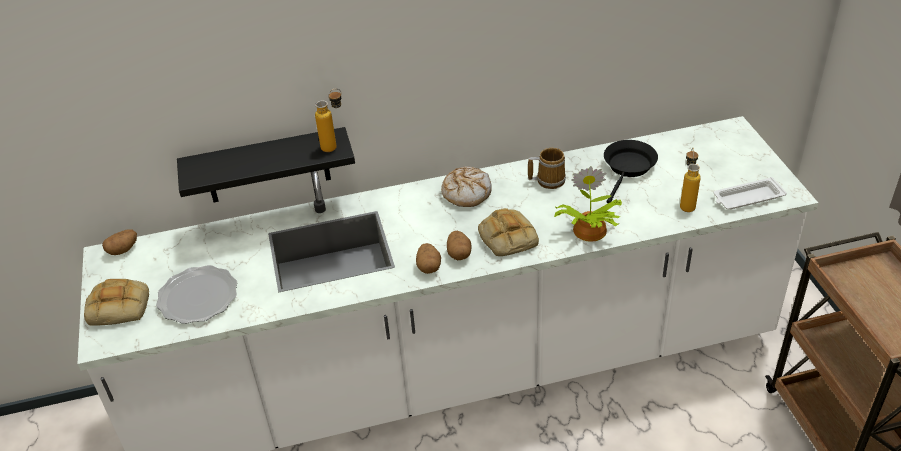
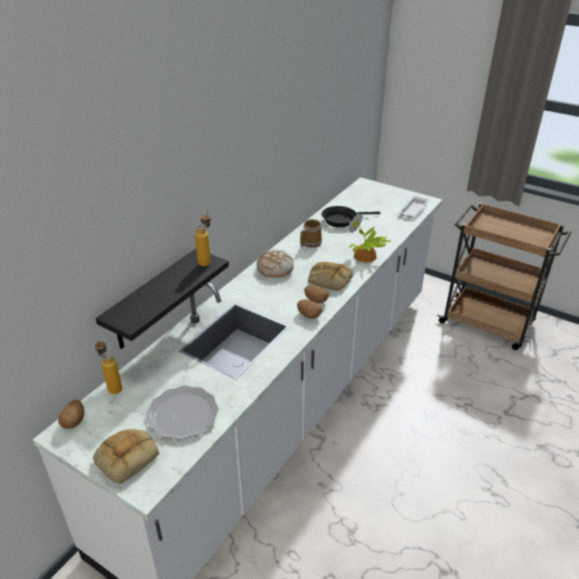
camera: 45 degrees left, 5 degrees down
black frying pan [604,140,658,203] -> black frying pan turned 90 degrees counterclockwise [322,206,380,228]
bottle [680,148,701,212] -> bottle moved to [95,339,122,394]

